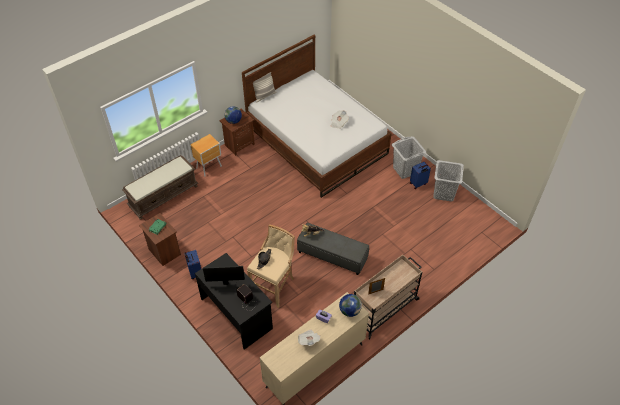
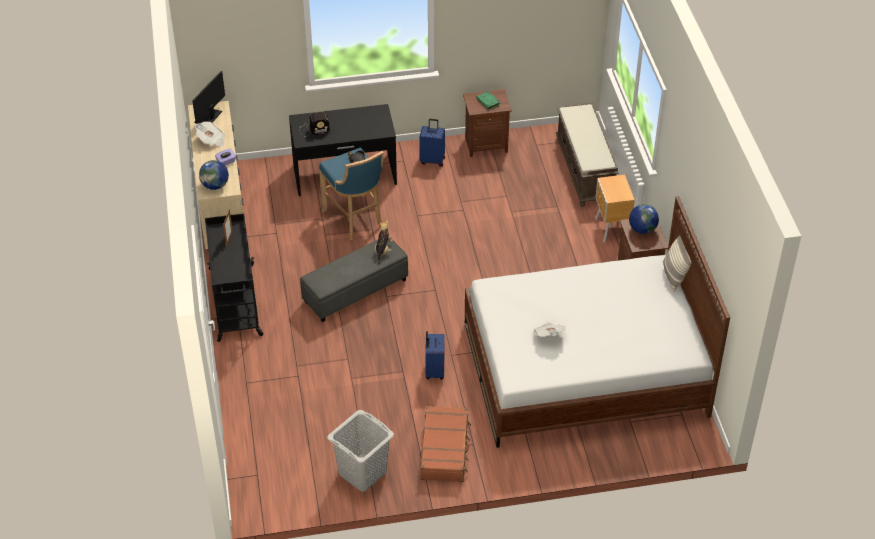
camera: 120 degrees right, 5 degrees down
monitor [203,266,245,294] -> monitor moved to [192,71,225,124]
beige stool [247,224,295,308] -> blue stool [319,148,384,240]
beige cart [354,255,422,339] -> black cart [205,213,263,342]
grey laundry basket [392,136,426,179] -> brown suitcase [421,406,471,482]
blue suitcase [410,162,431,189] -> blue suitcase moved to [425,331,445,379]

